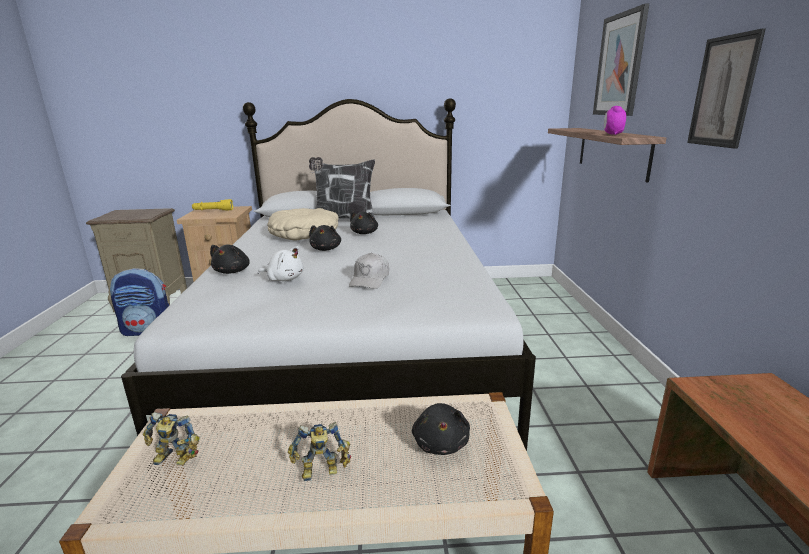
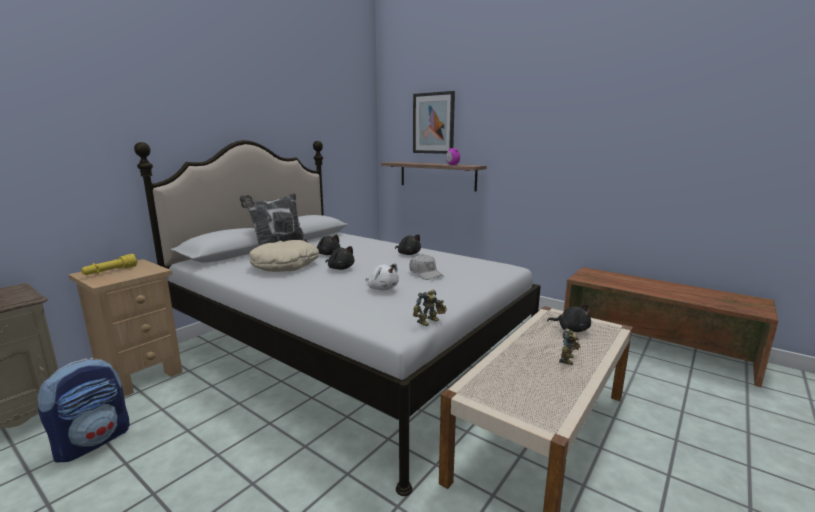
camera: 50 degrees left, 5 degrees down
toy robot [143,412,200,465] -> toy robot moved to [413,289,447,326]
black plush toy [210,244,250,274] -> black plush toy moved to [395,234,421,255]
white plush toy [258,246,304,281] -> white plush toy turned 75 degrees clockwise [366,263,399,290]
picture [687,28,766,149] -> none

